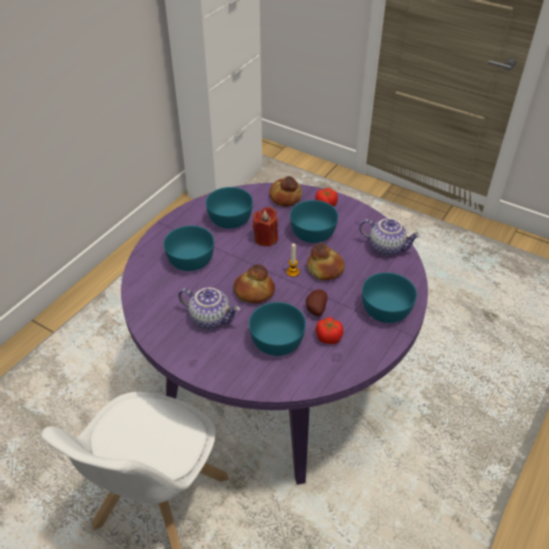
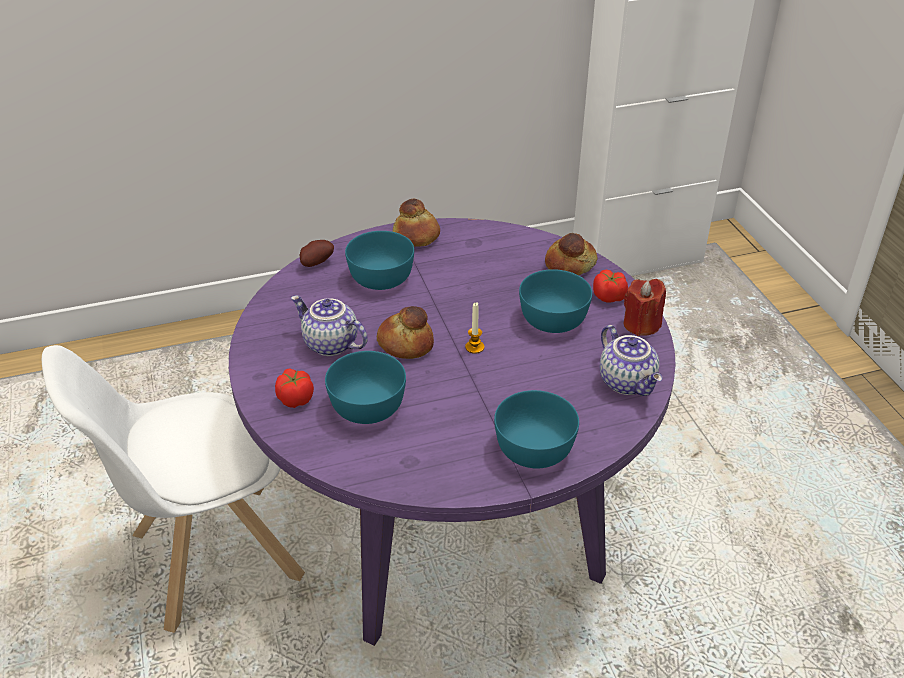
camera: 40 degrees right, 5 degrees down
teapot [178,288,240,329] -> teapot turned 150 degrees clockwise [291,295,367,356]
turquoise bowl [206,187,253,229] -> none
red candle [253,207,278,247] -> red candle moved to [624,279,666,336]
potato [306,290,328,316] -> potato moved to [300,240,334,267]
bread [307,243,345,281] -> bread moved to [392,199,440,247]
tomato [316,317,343,344] -> tomato moved to [275,368,314,408]

